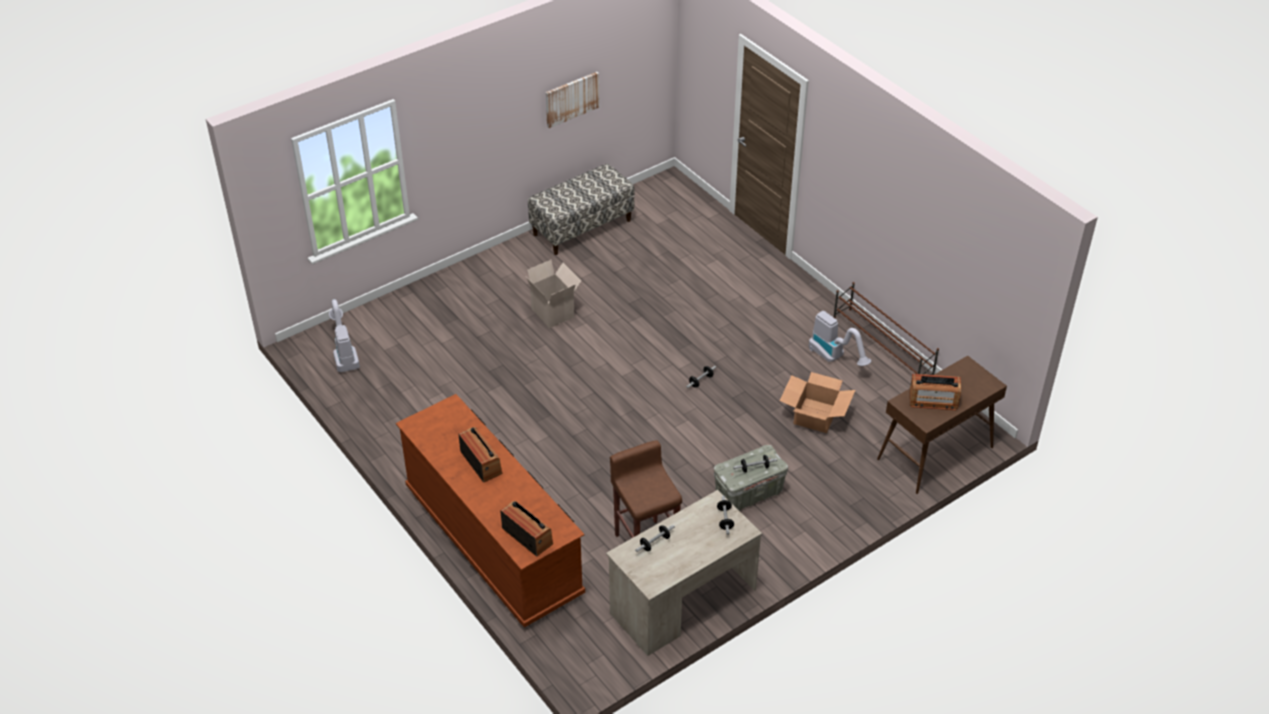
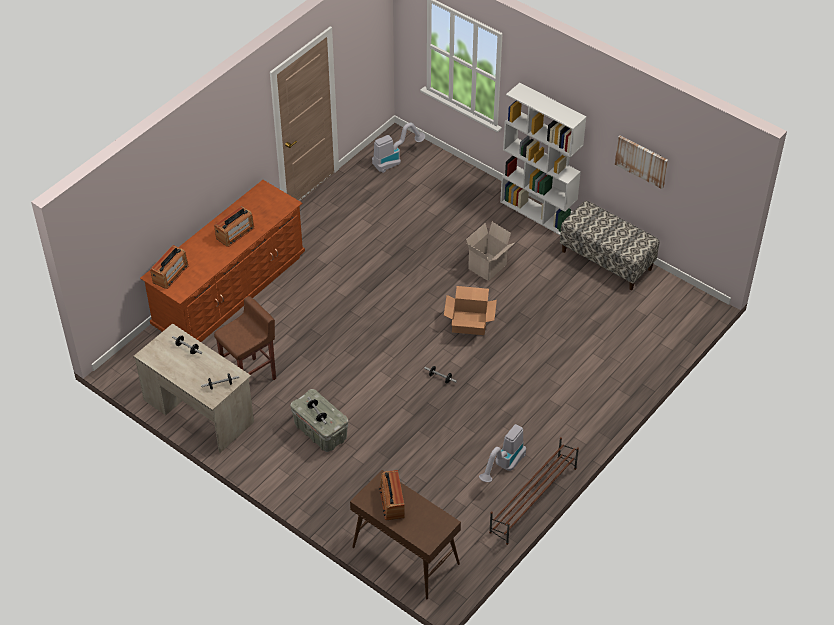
camera: 75 degrees right, 5 degrees up
cardboard box [780,372,855,433] -> cardboard box moved to [444,286,497,335]
none -> white bookcase [500,83,586,235]

